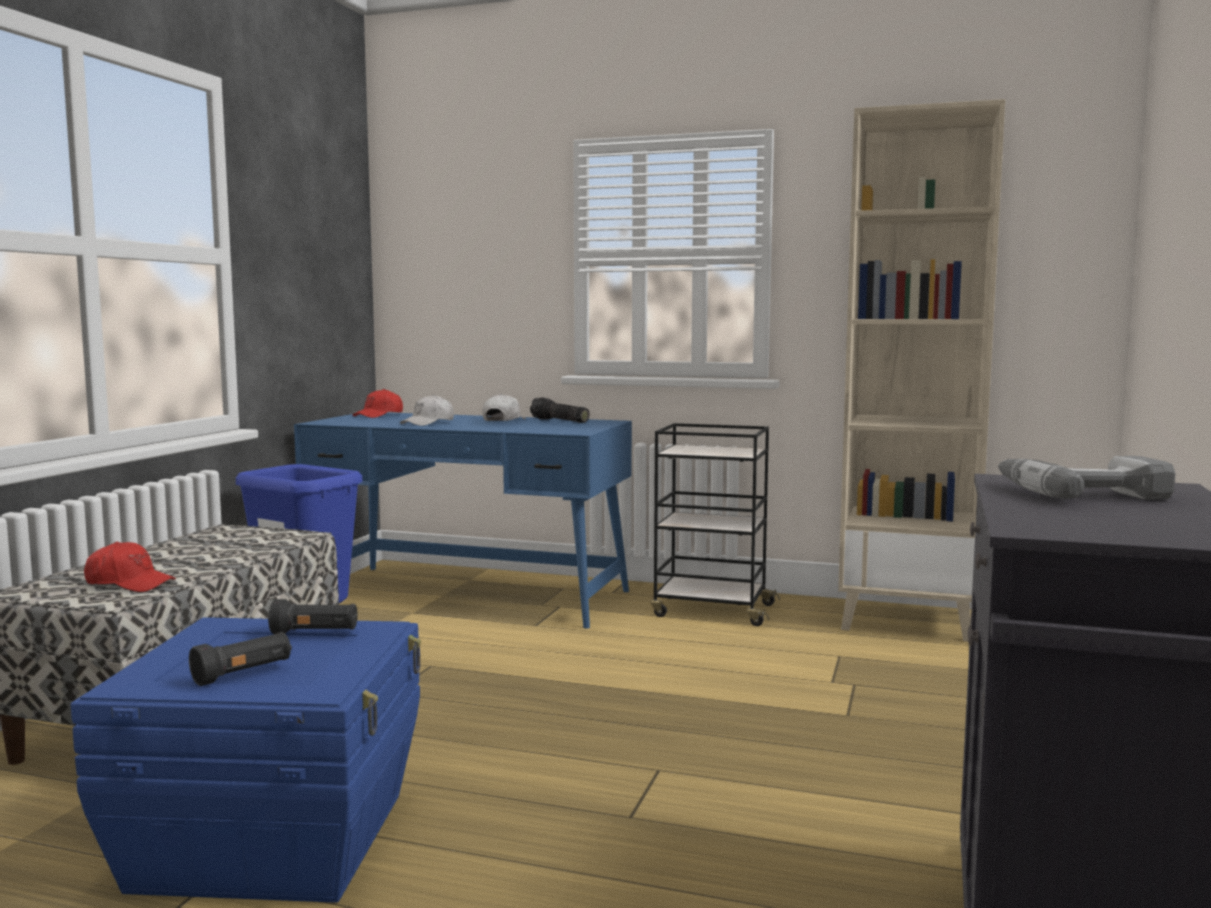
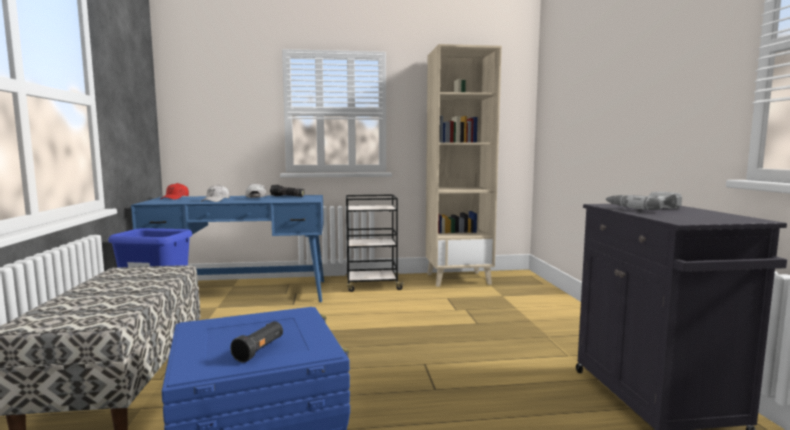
camera: 25 degrees left, 0 degrees up
red cap [84,541,176,592] -> none
black flashlight [268,599,358,634] -> none

